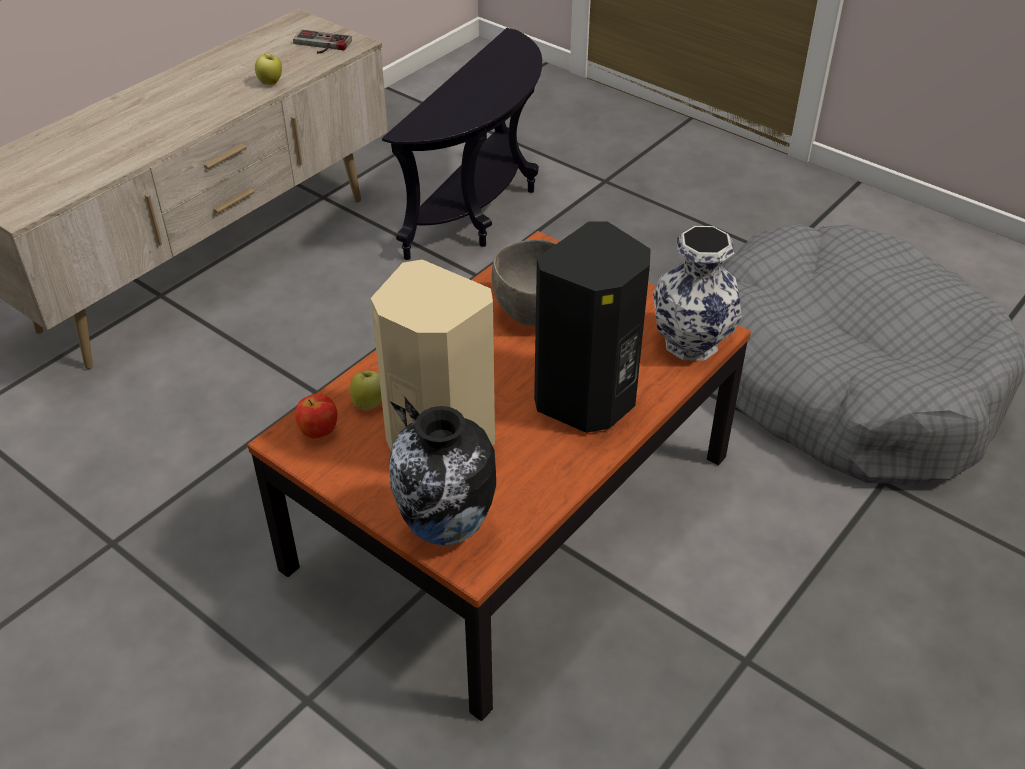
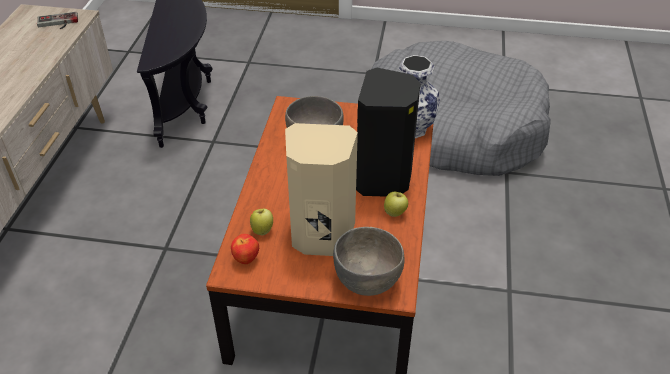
camera: 30 degrees left, 0 degrees up
apple [255,54,282,85] -> apple moved to [384,192,408,217]
vase [389,406,496,546] -> grey bowl [333,227,405,296]

